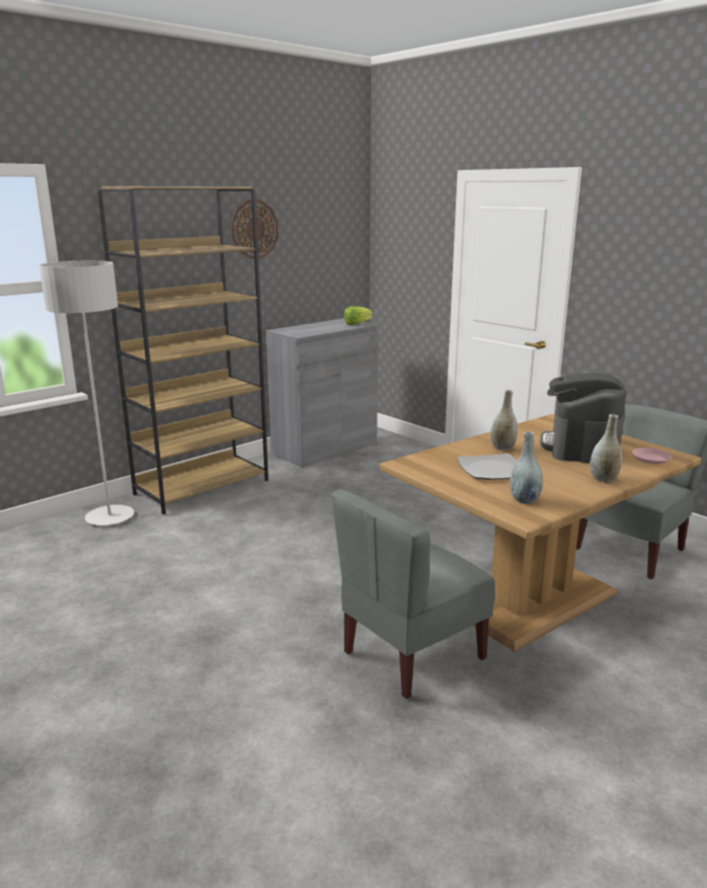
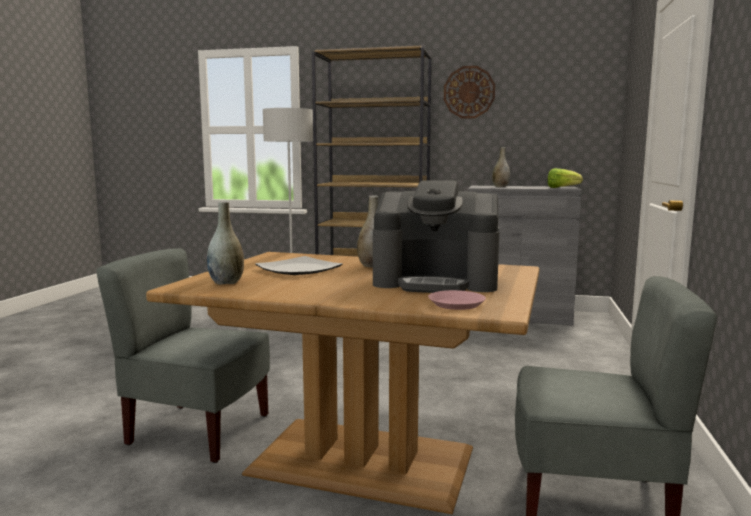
camera: 55 degrees right, 10 degrees down
coffee machine [540,373,626,463] -> coffee machine turned 150 degrees counterclockwise [373,180,499,293]
grey vase [590,414,622,482] -> grey vase moved to [492,147,510,187]

